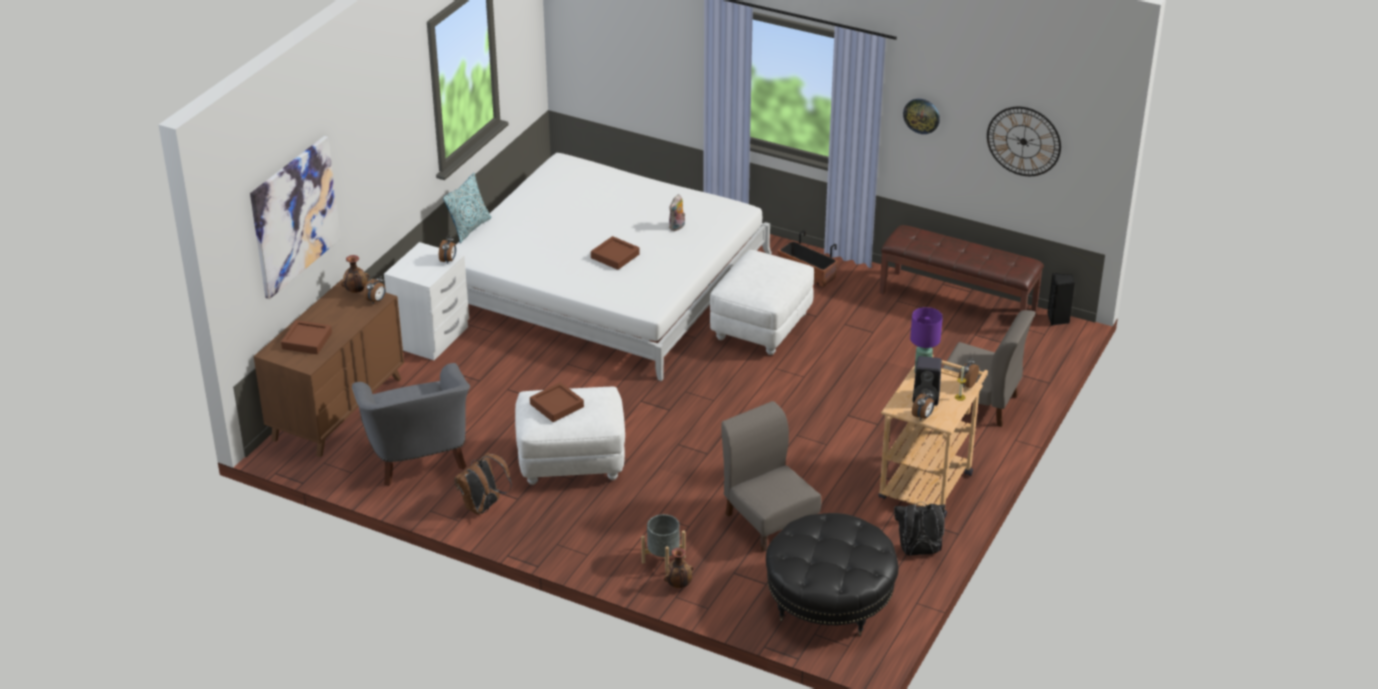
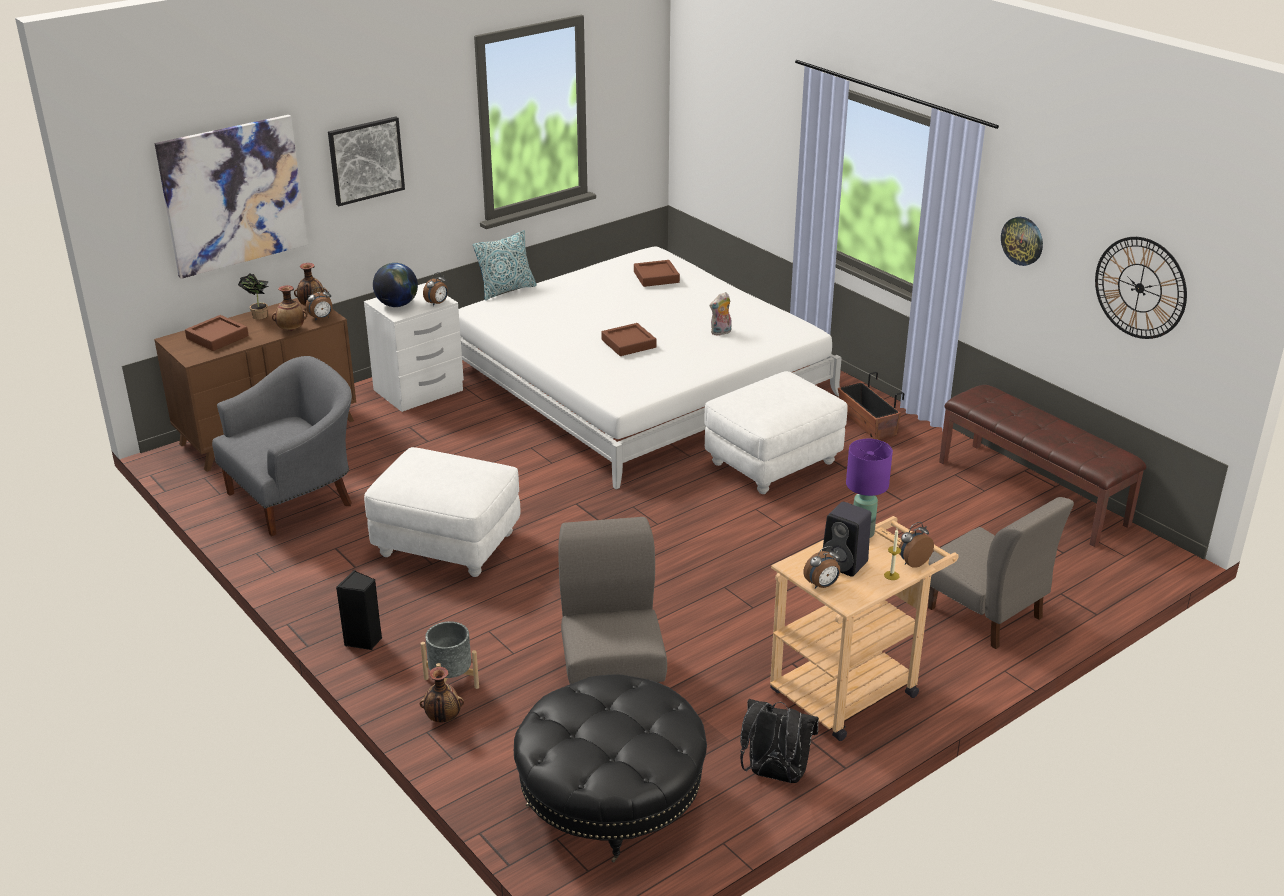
camera: 25 degrees right, 5 degrees down
grey armchair [352,363,470,486] -> grey armchair turned 135 degrees counterclockwise [212,356,352,536]
brown backpack [454,452,512,515] -> none
brown tray [530,382,584,422] -> brown tray moved to [634,260,680,287]
black speaker [1047,273,1075,326] -> black speaker moved to [336,570,382,650]
none -> potted plant [238,273,269,320]
none -> vase [272,285,307,331]
none -> picture [328,116,405,206]
none -> globe [373,263,418,307]

